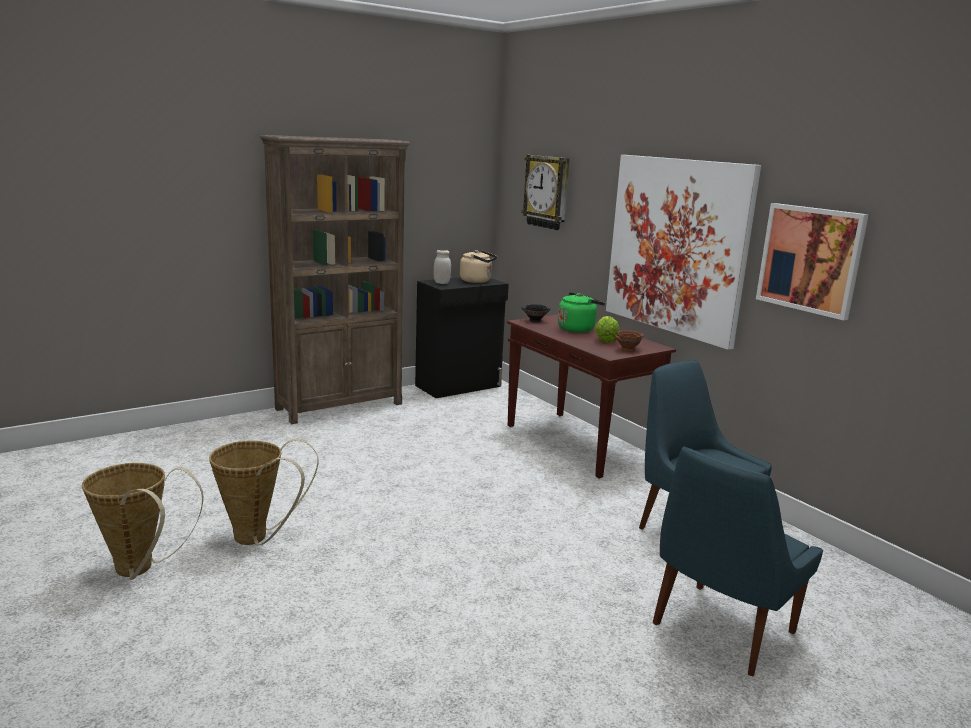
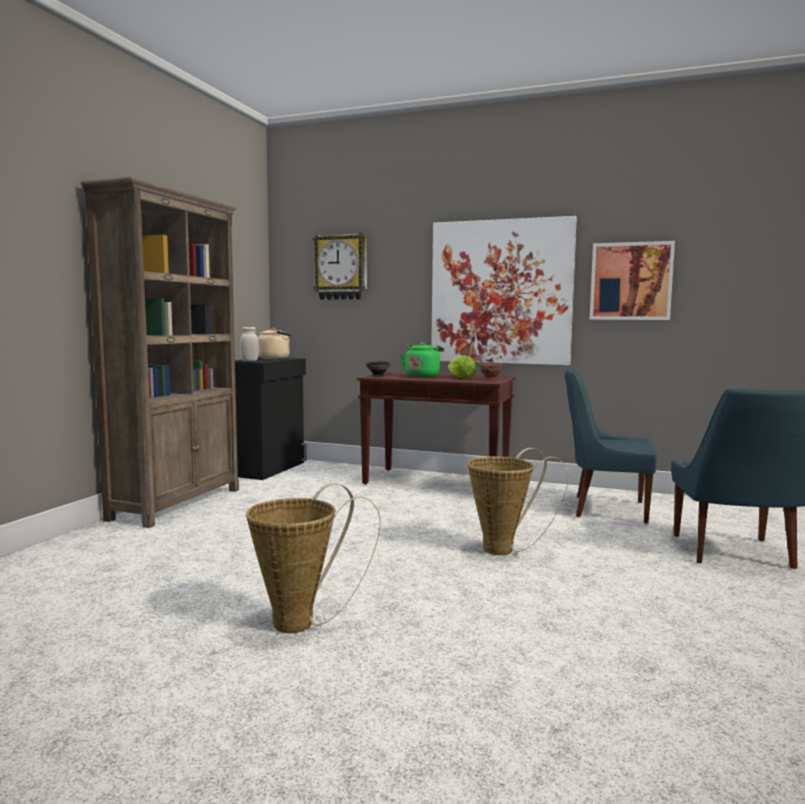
camera: 35 degrees left, 10 degrees down
basket [82,463,203,580] -> basket moved to [468,448,569,555]

